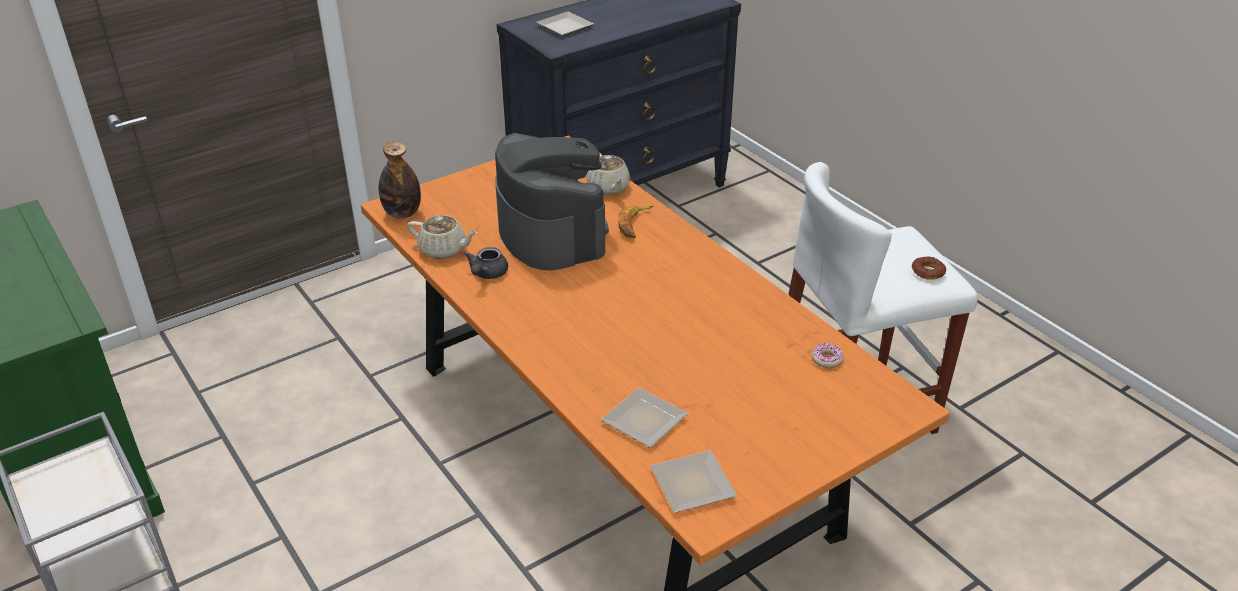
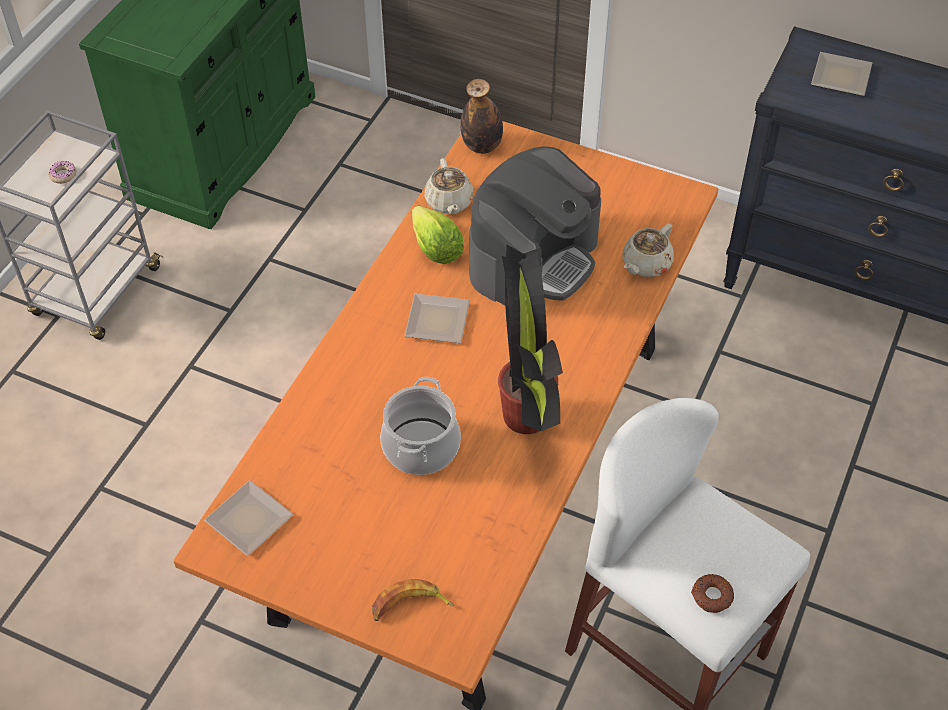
camera: 60 degrees right, 15 degrees up
grey teapot [463,247,508,279] -> lettuce [412,206,464,264]
plate [601,387,688,448] -> plate moved to [405,294,470,343]
banana [618,206,653,238] -> banana moved to [372,579,454,621]
donut [812,343,844,368] -> donut moved to [48,161,77,184]
none -> cooking pot [380,377,461,475]
none -> potted plant [498,245,563,434]

